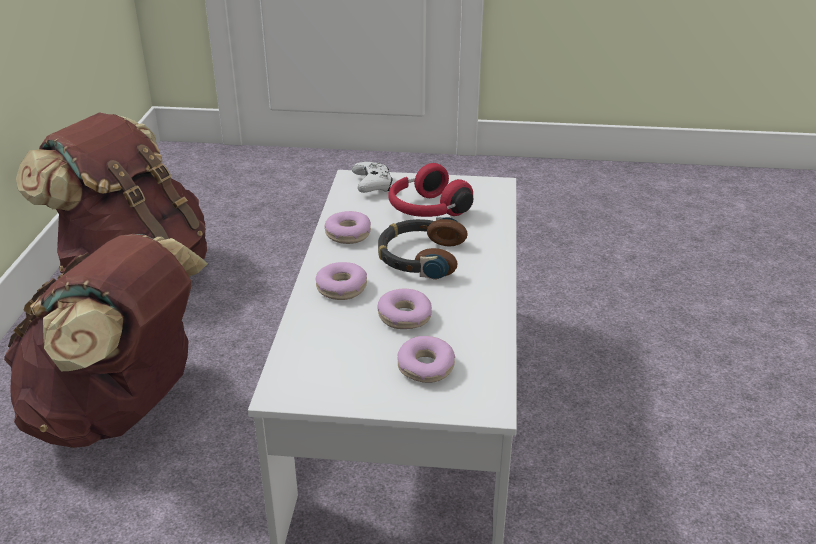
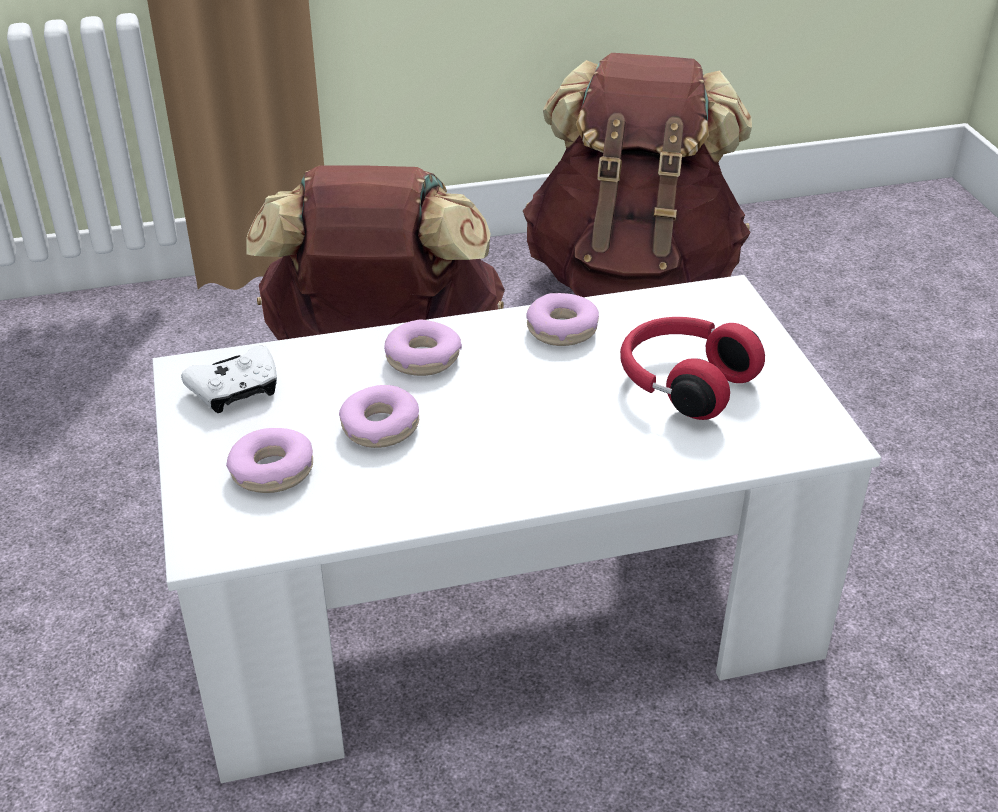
camera: 70 degrees right, 5 degrees up
white game controller [352,162,393,193] -> white game controller moved to [181,346,277,413]
headphones [378,216,467,280] -> none

